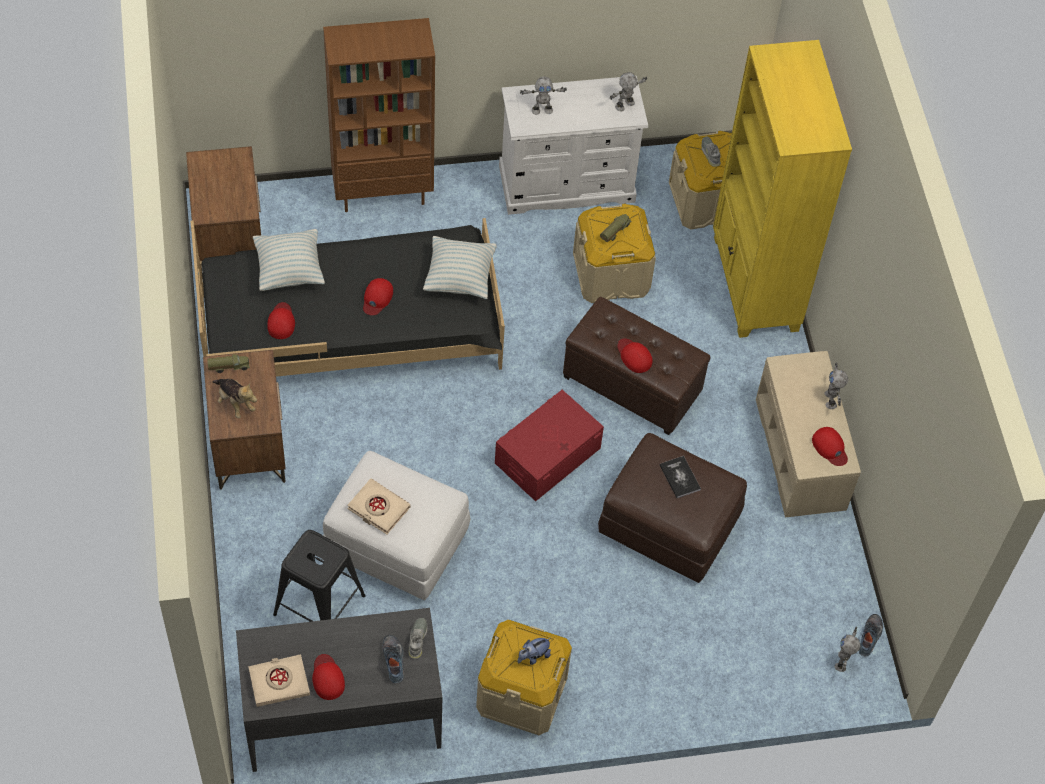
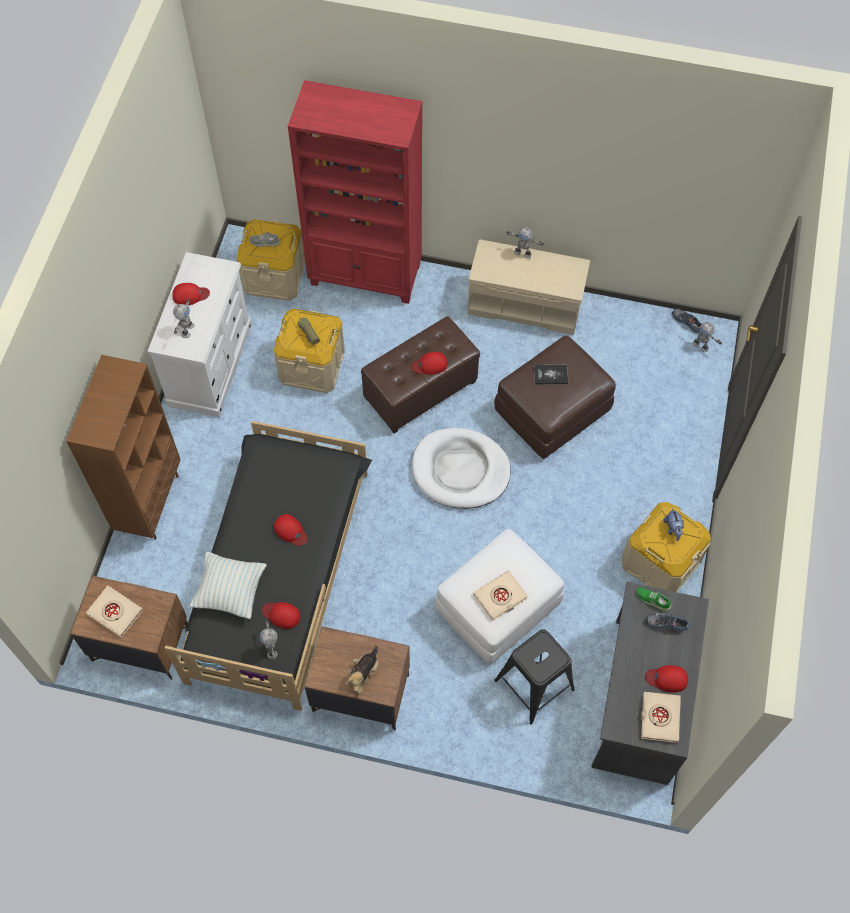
camera: 65 degrees left, 5 degrees up
toy truck [207,354,250,373] -> none
plush toy [213,379,257,418] -> plush toy turned 135 degrees clockwise [345,645,379,694]
grey shoe [408,618,428,659] -> green shoe [637,587,671,611]
pillow [423,236,496,299] -> none
red storage box [495,390,604,501] -> white dog bed [412,428,511,509]
toy robot [610,72,647,111] -> toy robot moved to [259,618,278,661]
yellow bookcase [713,40,852,338] -> red bookcase [288,80,422,304]
red cap [812,427,848,466] -> red cap moved to [172,283,210,305]
none -> beige book [86,586,143,638]

